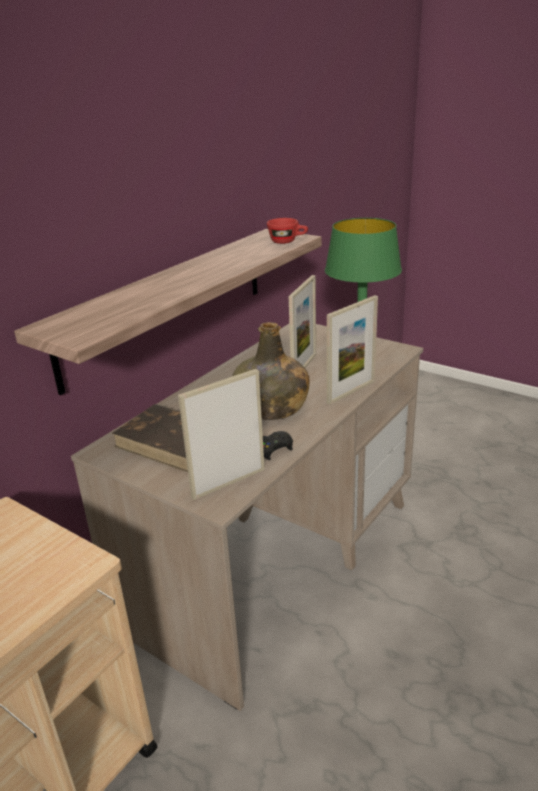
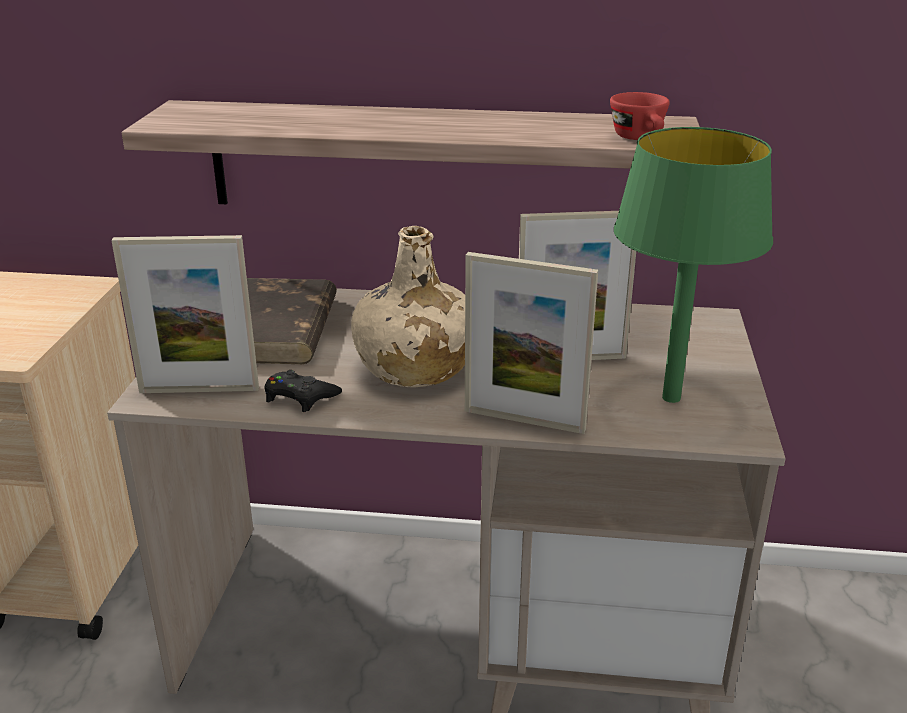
camera: 60 degrees right, 0 degrees up
picture frame [178,369,265,500] -> picture frame turned 150 degrees clockwise [111,235,259,393]
green bottle [233,322,310,420] -> beige bottle [351,226,465,388]

